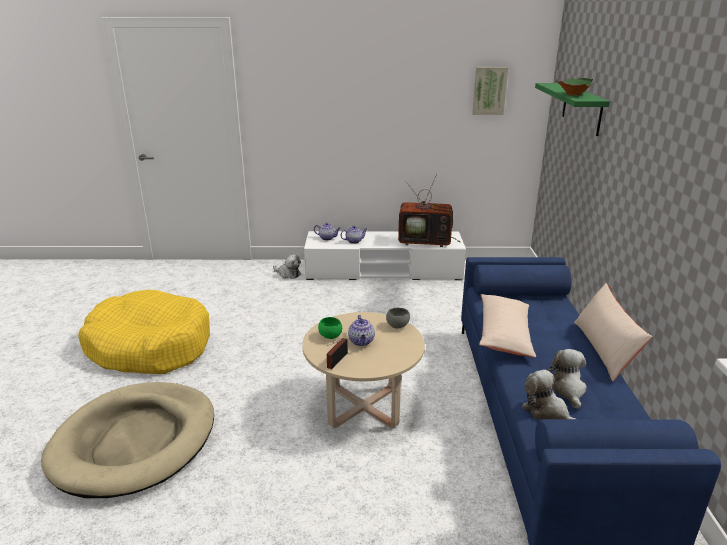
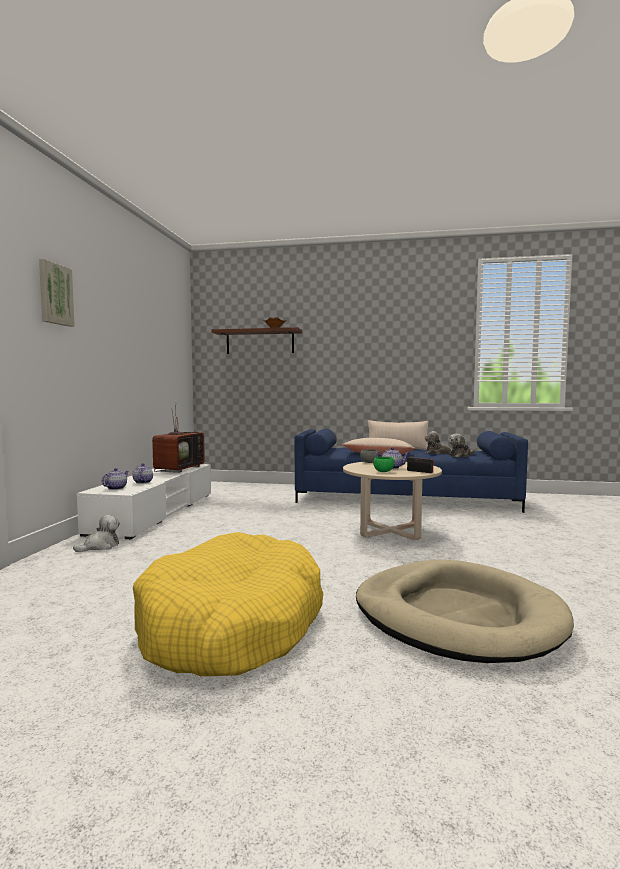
camera: 80 degrees left, 20 degrees down
picture [472,67,508,115] -> picture moved to [39,259,75,327]
green shelf [535,83,610,136] -> brown shelf [211,327,302,354]

